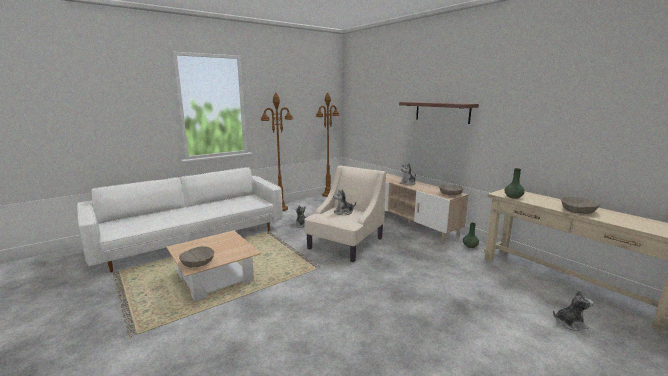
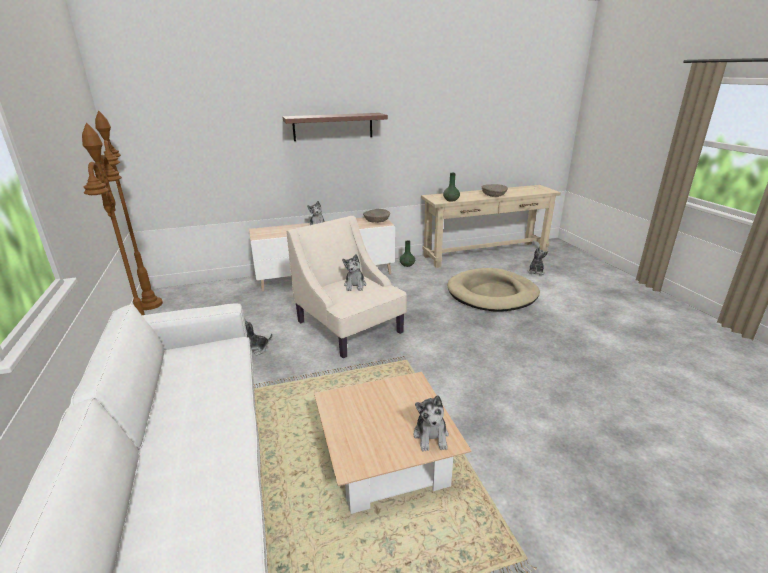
camera: 70 degrees left, 10 degrees up
beige bowl [179,246,214,267] -> plush toy [414,395,449,451]
none -> beige dog bed [448,268,540,312]

